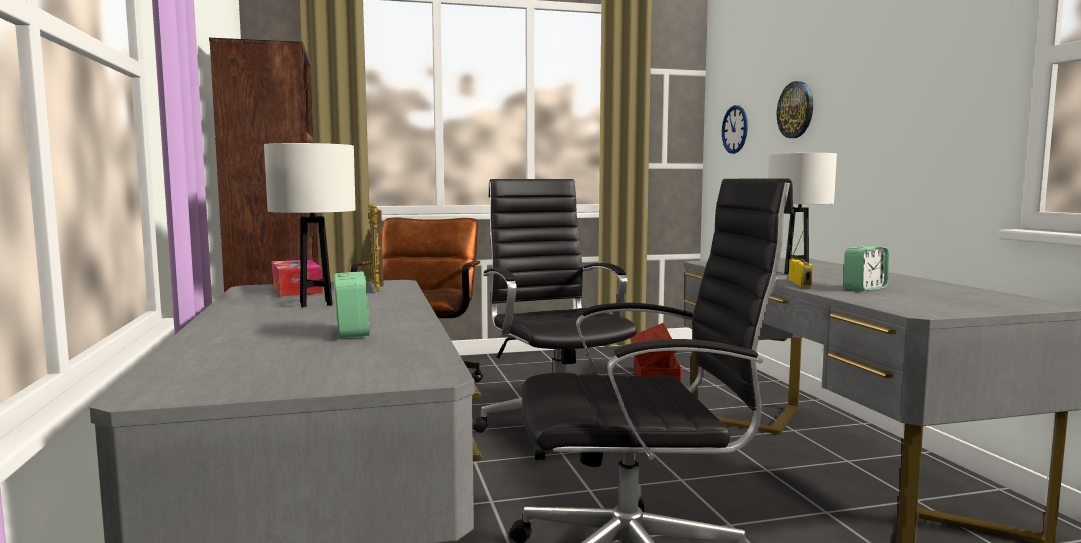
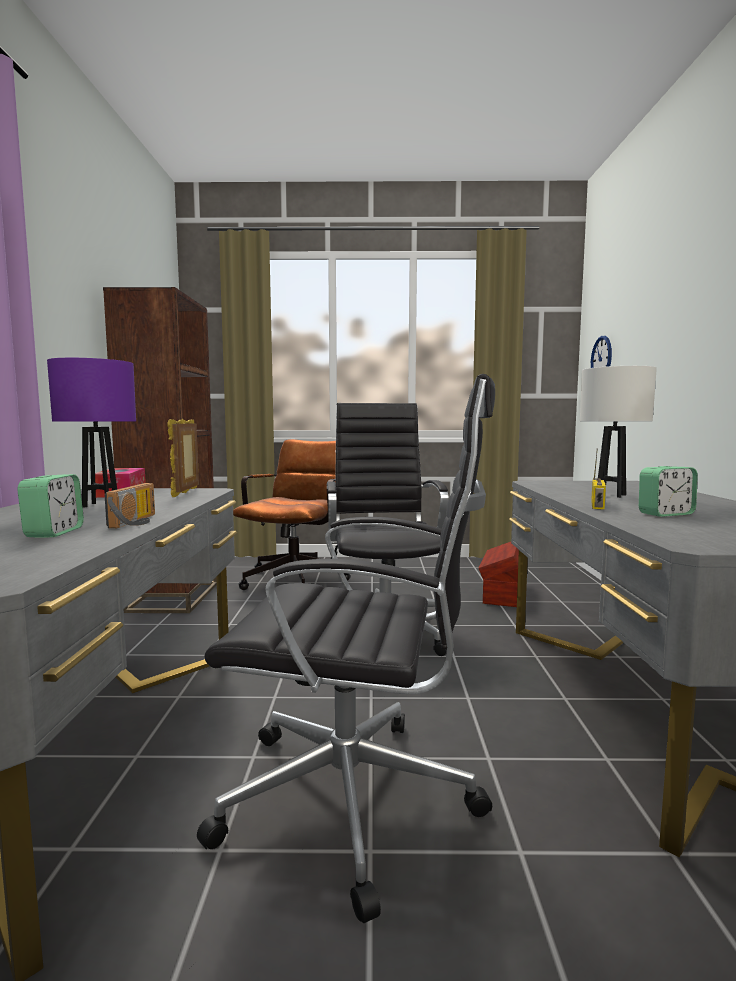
camera: 15 degrees right, 0 degrees up
white table lamp [264,143,356,307] -> purple table lamp [47,358,136,508]
wall clock [777,81,813,138] -> none
none -> radio [104,483,155,528]

